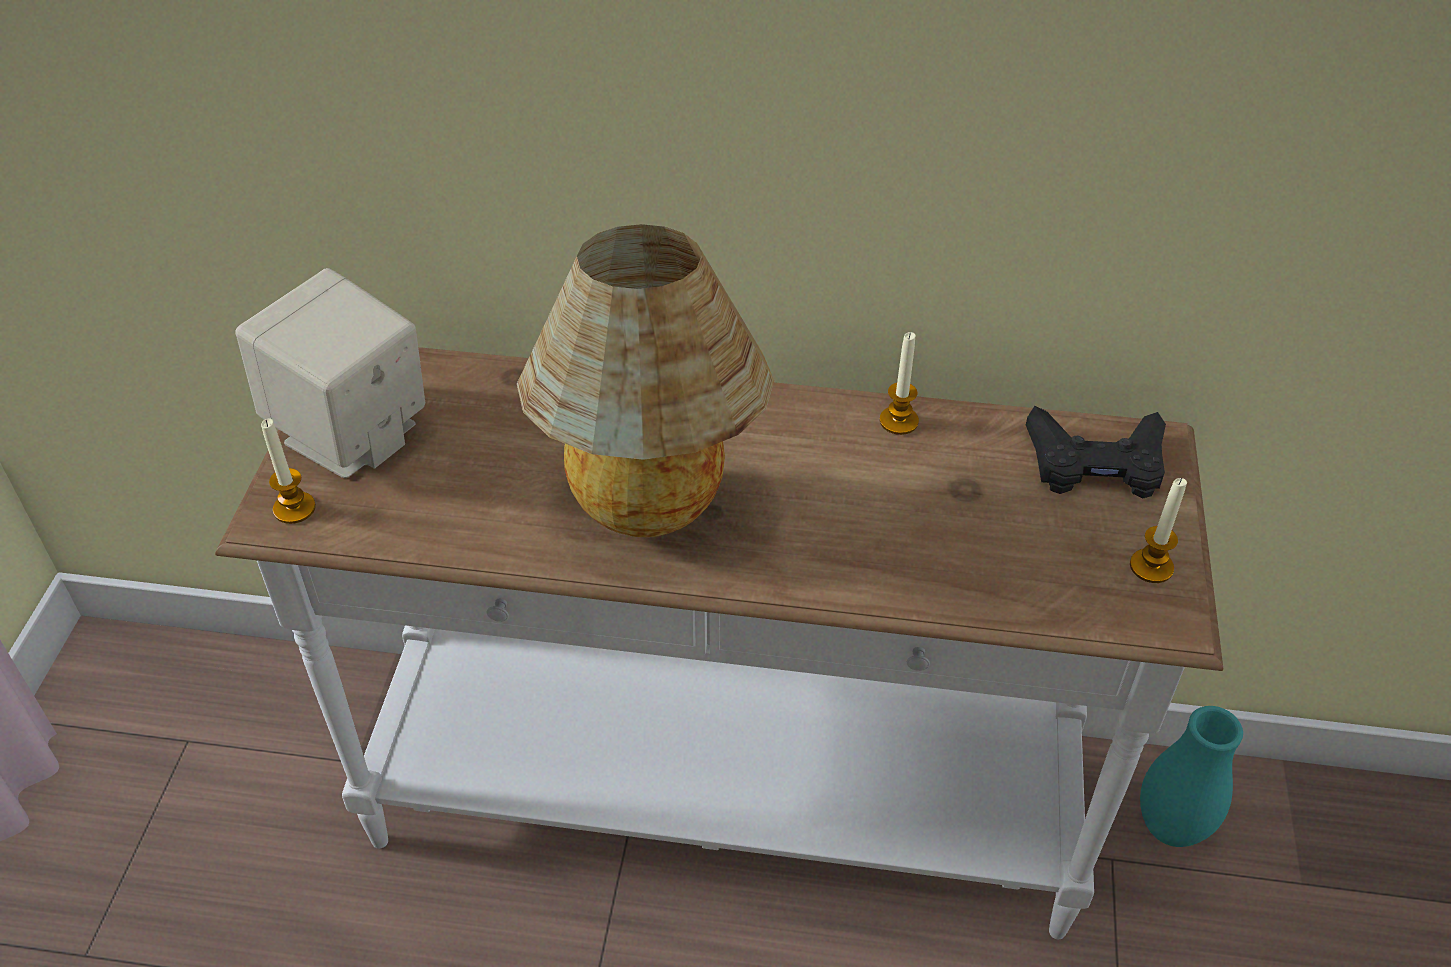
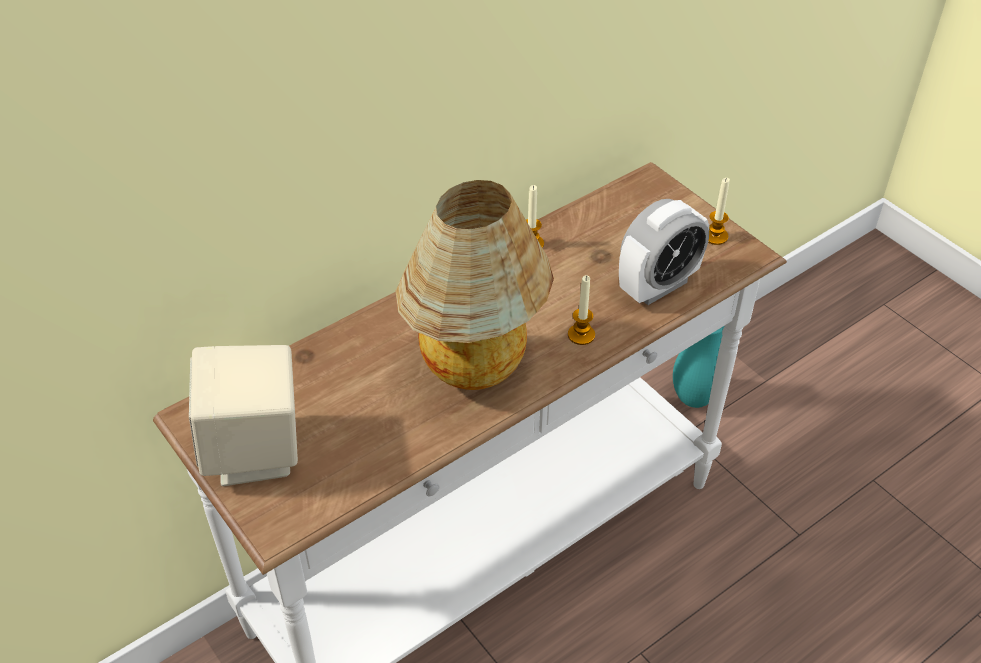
camera: 45 degrees left, 0 degrees up
candle [261,419,316,524] -> candle moved to [568,275,595,345]
black game controller [1026,406,1166,499] -> none
none -> alarm clock [619,199,709,305]

